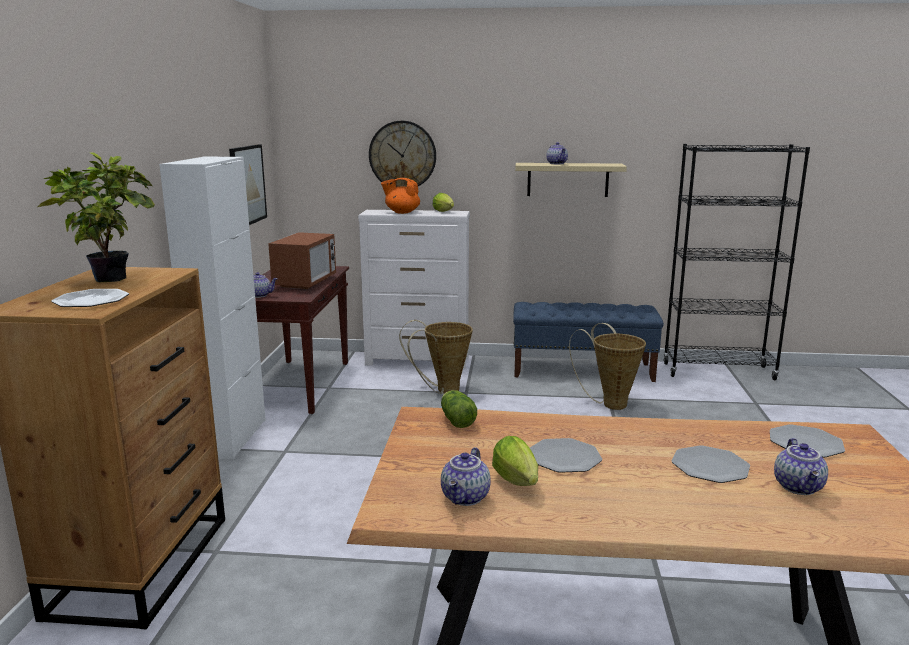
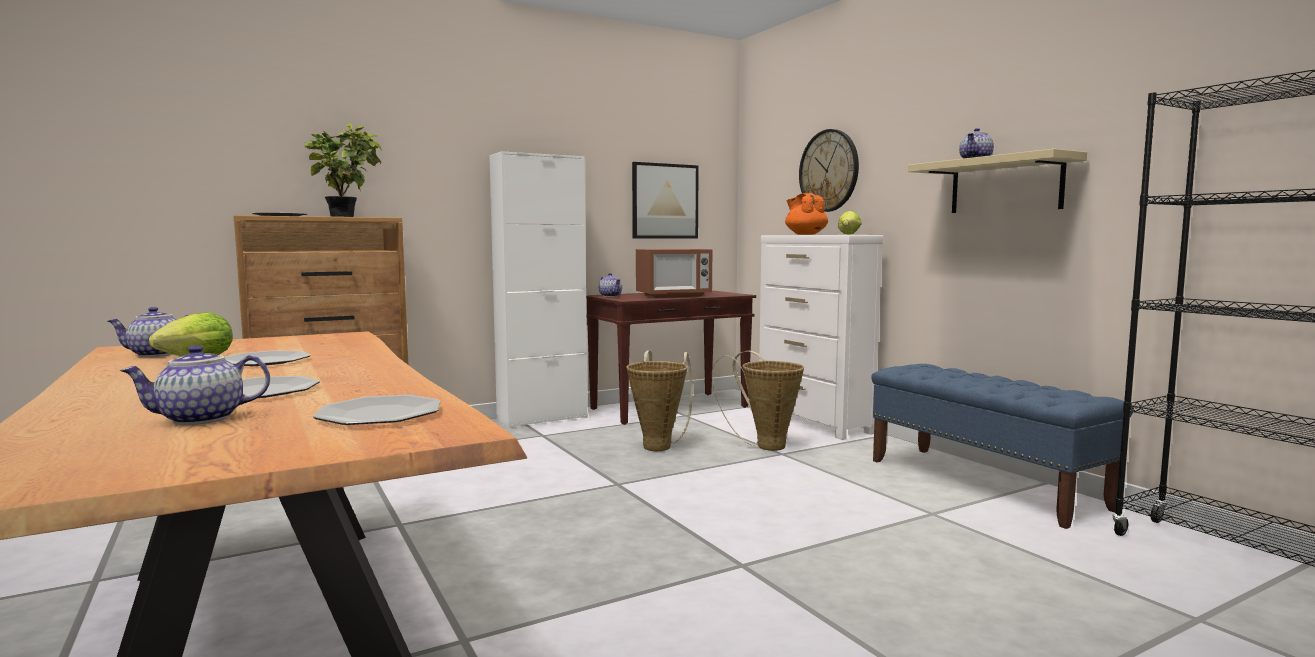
camera: 55 degrees right, 10 degrees down
lettuce [441,390,477,428] -> none
basket [569,323,646,410] -> basket moved to [626,351,693,451]

